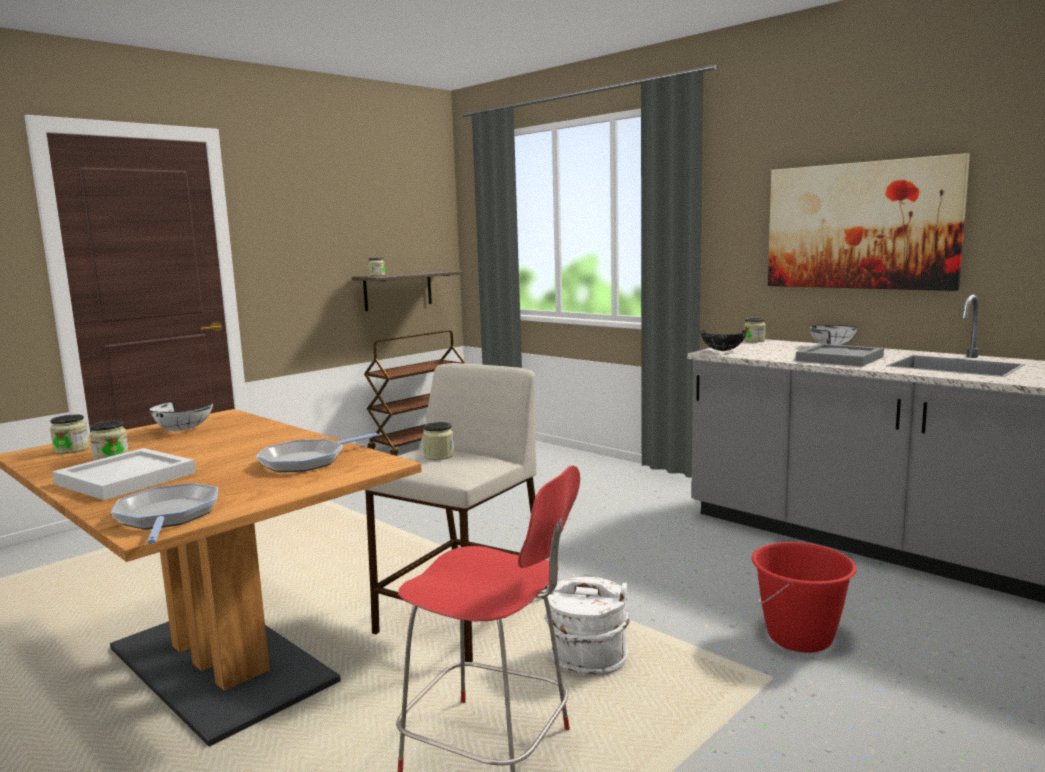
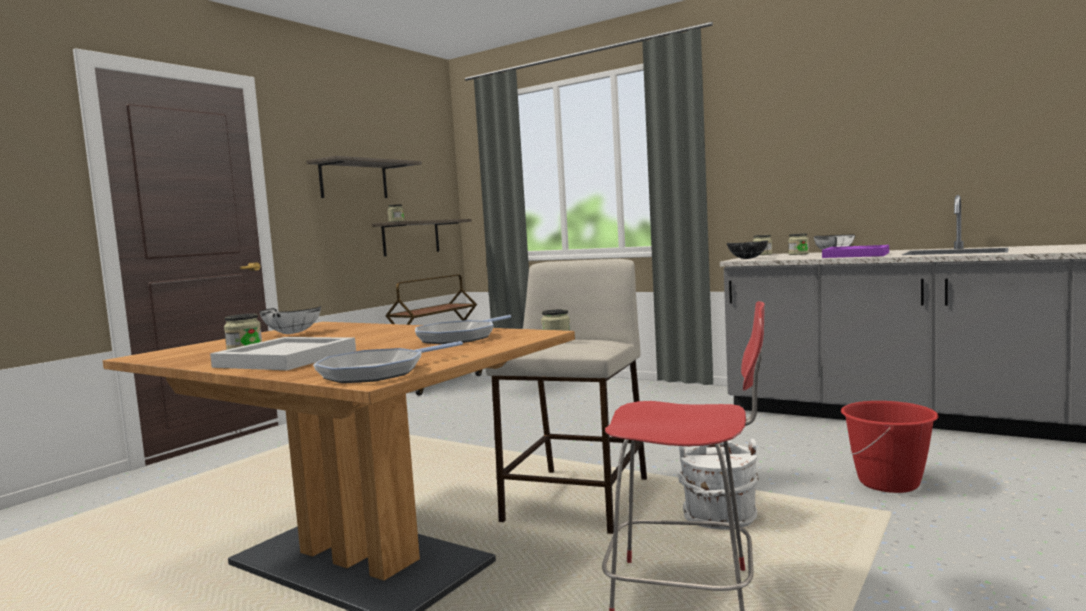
camera: 10 degrees left, 5 degrees down
jar [50,415,89,454] -> jar moved to [788,233,809,255]
frying pan [111,483,218,544] -> frying pan turned 105 degrees counterclockwise [313,341,463,383]
picture [768,153,970,291] -> none
grey tray [796,344,884,367] -> purple tray [822,245,889,258]
none -> shelf [306,156,422,198]

